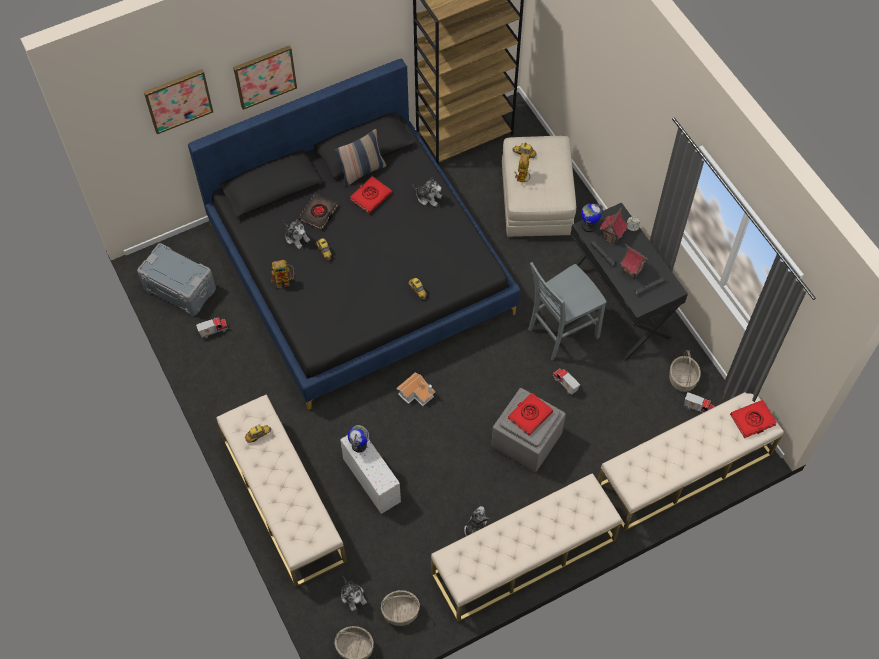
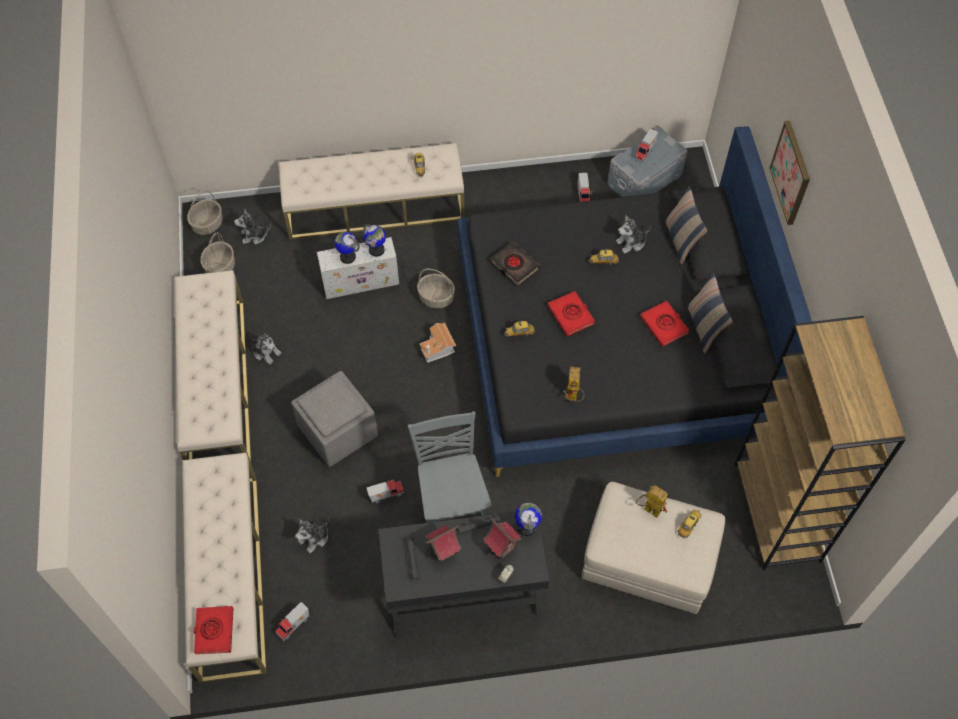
camera: 110 degrees right, 0 degrees up
picture [144,69,213,134] -> none
toy robot [271,260,294,288] -> toy robot moved to [564,366,585,402]
black book [299,193,339,230] -> black book moved to [490,242,540,286]
plush toy [412,177,442,207] -> plush toy moved to [295,517,329,553]
red book [508,392,553,436] -> red book moved to [548,291,595,336]
basket [669,350,701,392] -> basket moved to [417,269,455,308]
none -> globe [334,232,360,264]
none -> toy truck [635,129,658,162]
none -> pillow [665,186,707,265]

